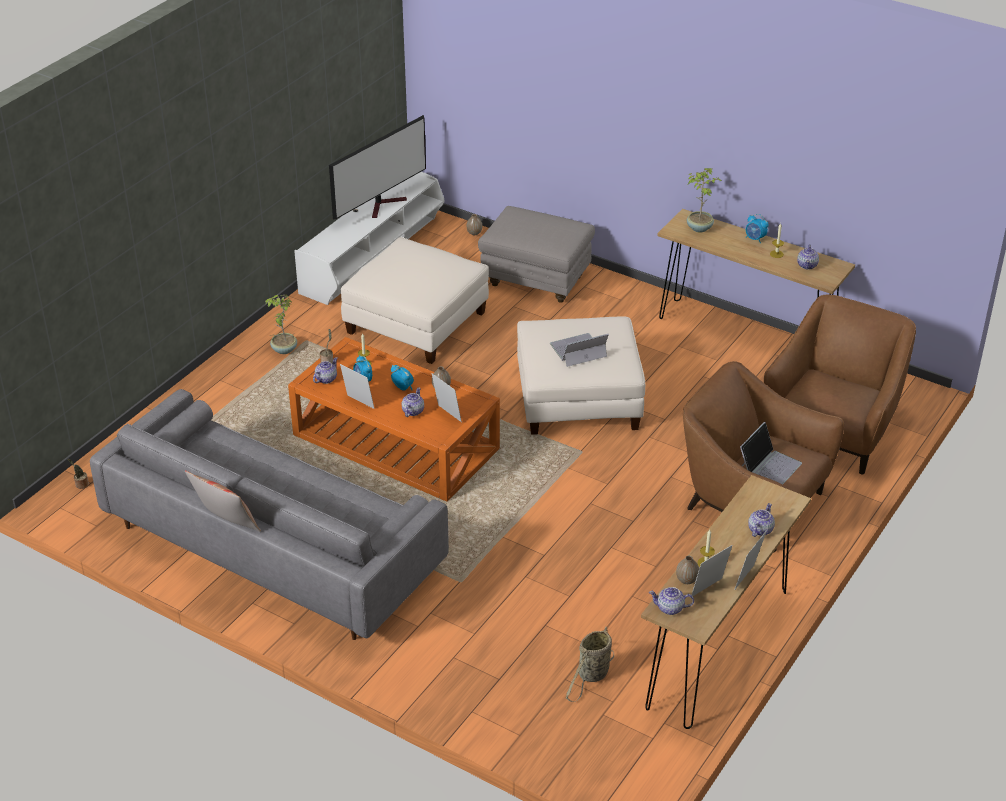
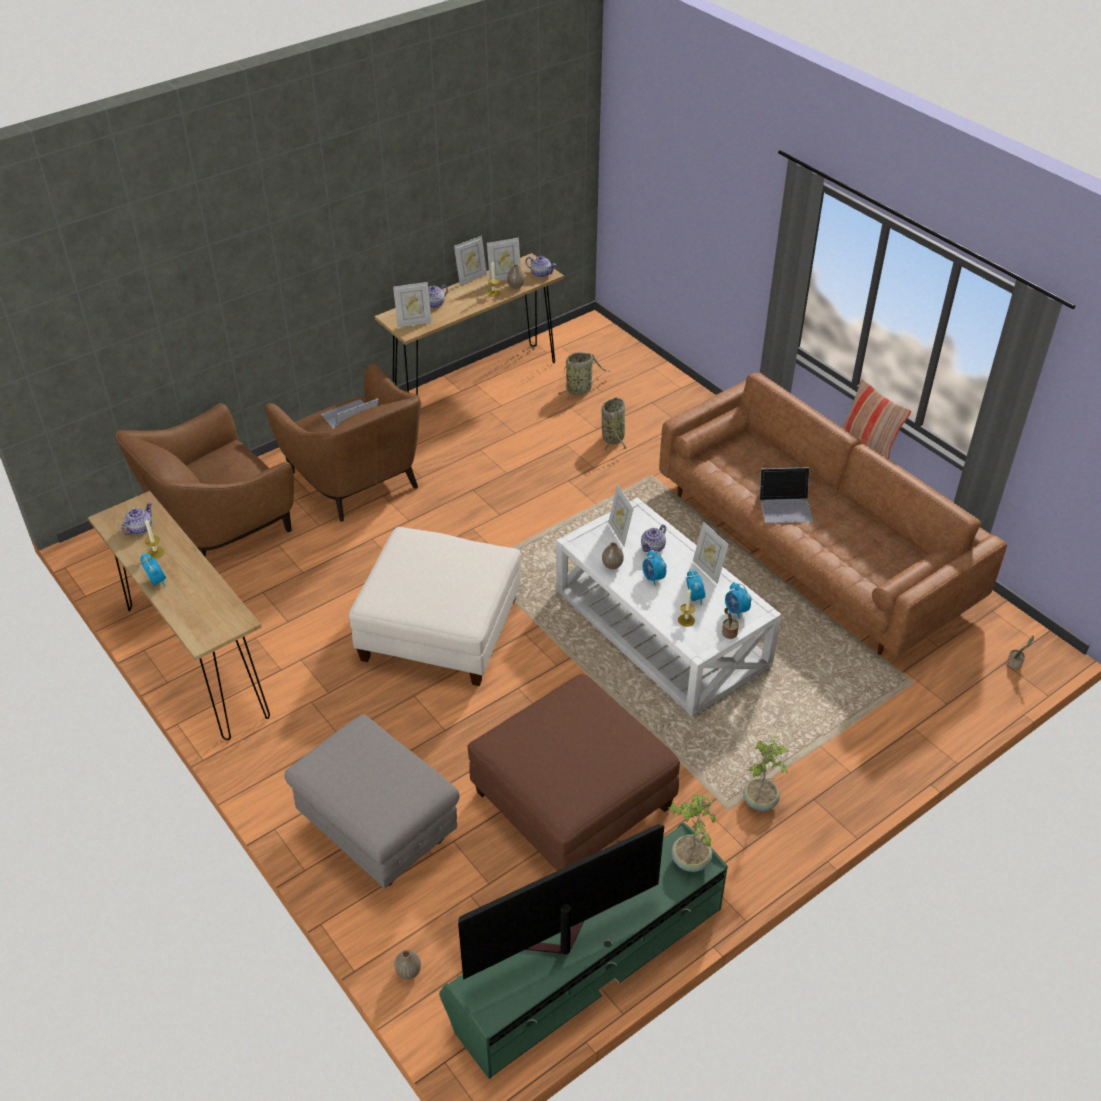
camera: 160 degrees left, 5 degrees up
grey sofa [90,389,449,640] -> brown sofa [659,372,1007,656]
orange coffee table [288,337,500,502] -> white coffee table [556,498,781,716]
white tv stand [294,172,444,305] -> green tv stand [439,823,728,1079]
teapot [313,357,338,384] -> alarm clock [725,582,752,619]
white ottoman [341,237,489,364] -> brown ottoman [468,674,680,871]
laptop [550,333,609,367] -> laptop moved to [758,467,814,523]
potted plant [687,168,721,233] -> potted plant moved to [668,795,715,872]
none -> picture frame [393,282,432,327]
none -> basket [602,397,626,453]

